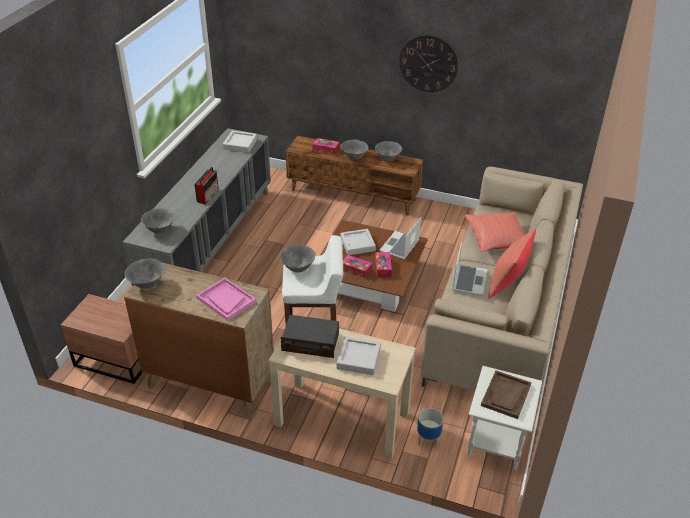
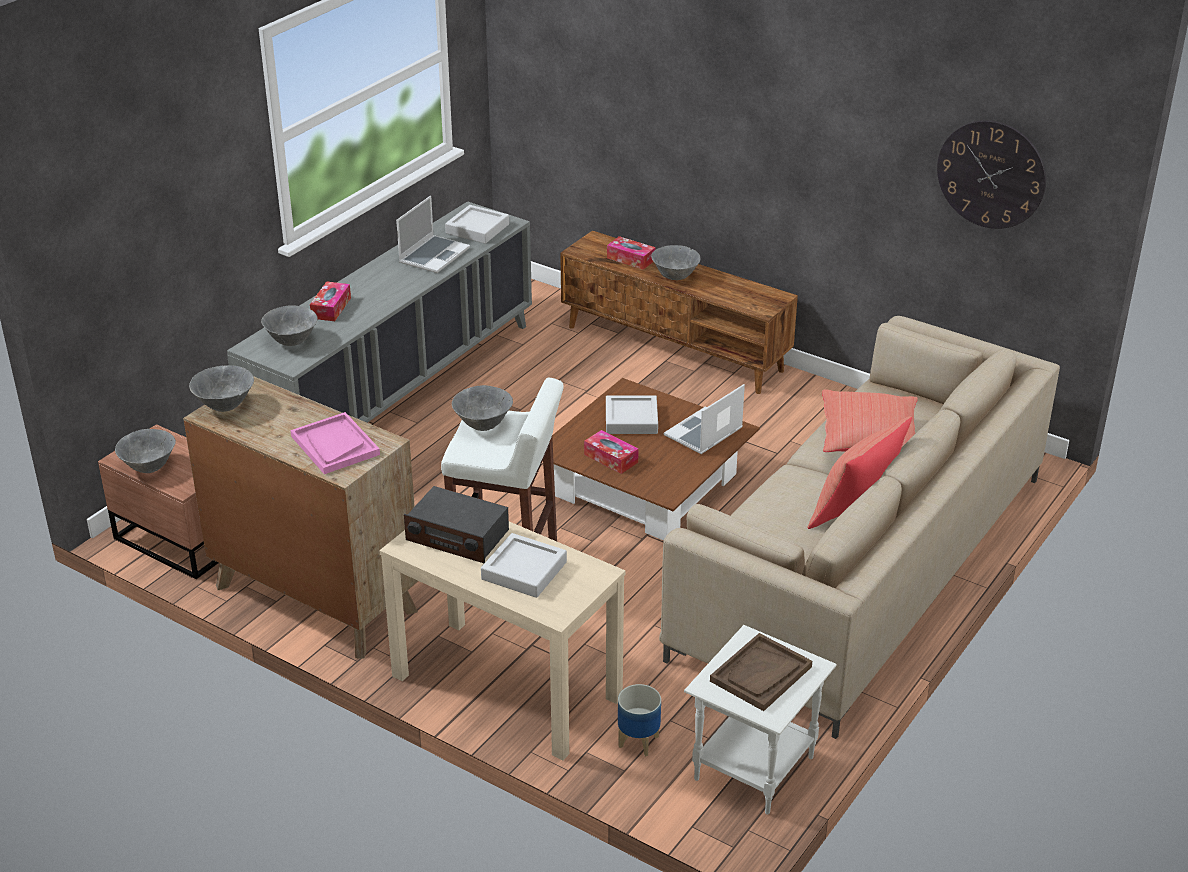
camera: 15 degrees right, 5 degrees down
radio [194,167,219,205] -> none
grey bowl [375,141,402,162] -> grey bowl moved to [115,429,176,473]
tissue box [375,252,392,278] -> tissue box moved to [310,281,351,321]
wall clock [399,35,458,92] -> wall clock moved to [937,120,1046,229]
laptop [452,242,487,296] -> laptop moved to [396,196,470,273]

